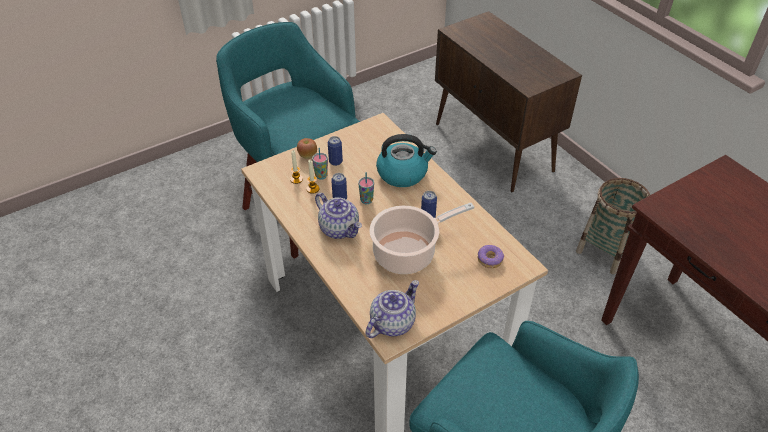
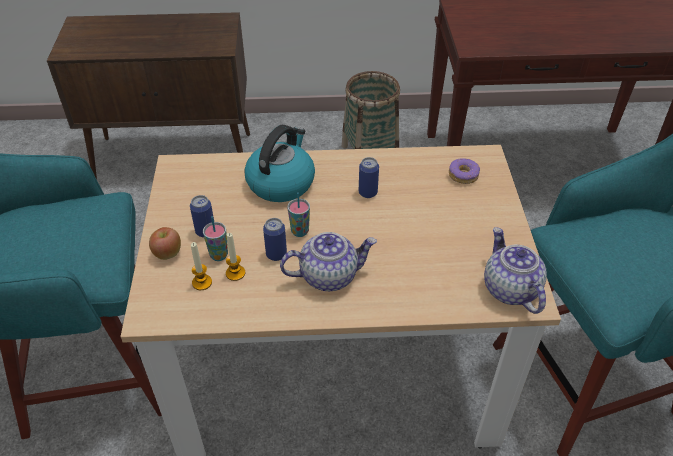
camera: 60 degrees left, 0 degrees up
cooking pot [370,203,474,274] -> none

